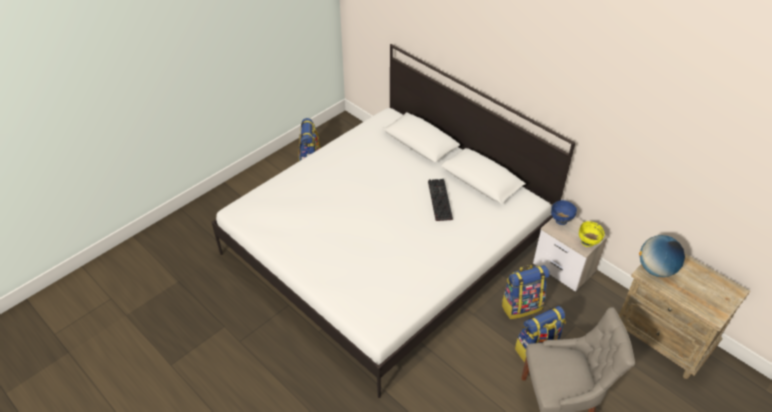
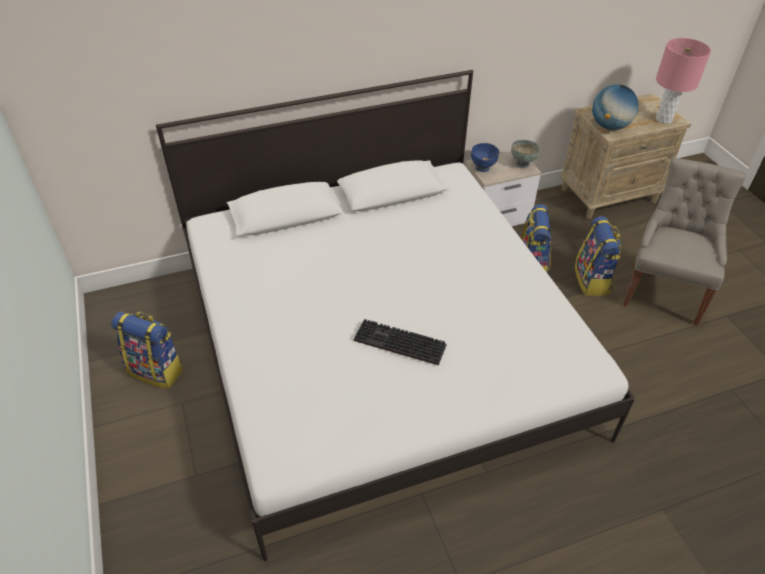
camera: 65 degrees left, 0 degrees up
keyboard [428,179,453,221] -> keyboard moved to [354,319,447,365]
yellow bowl [579,221,605,247] -> grey bowl [511,140,541,169]
none -> pink table lamp [656,38,711,124]

